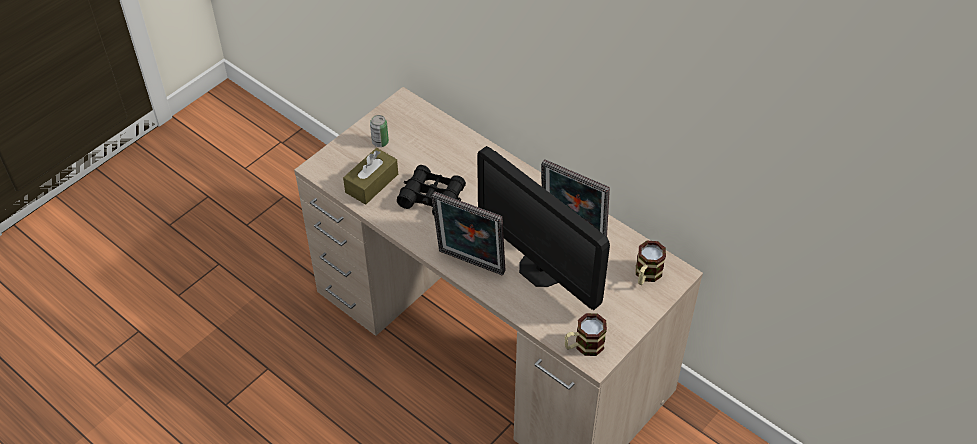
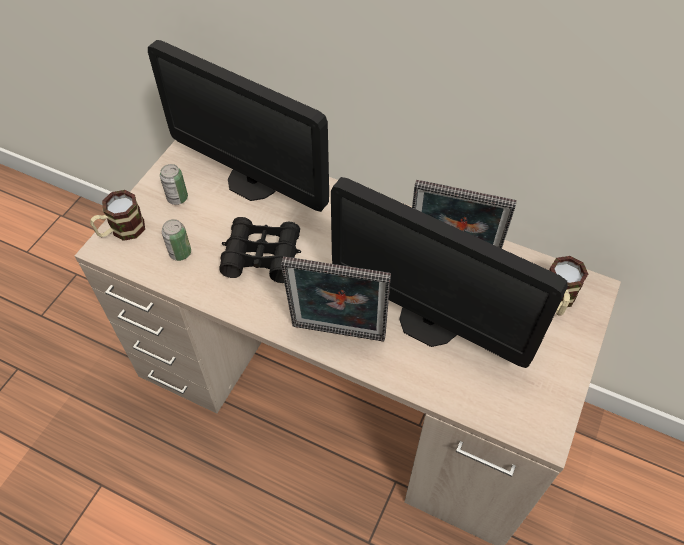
camera: 15 degrees left, 5 degrees up
brown tissue box [343,148,398,205] -> can [162,219,191,261]
mug [565,313,607,356] -> mug moved to [90,190,145,241]
none -> monitor [148,40,329,212]

